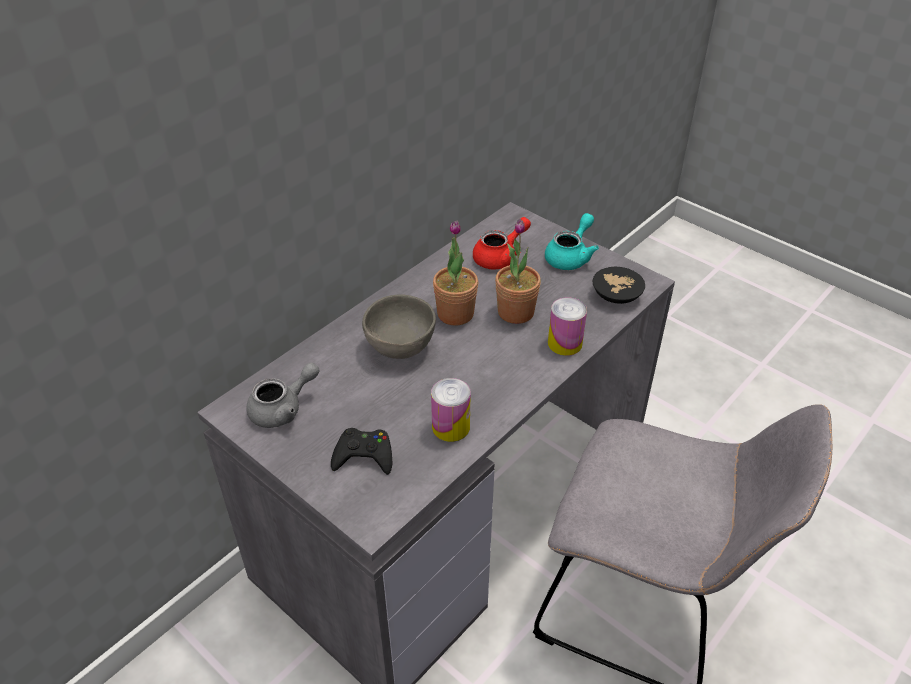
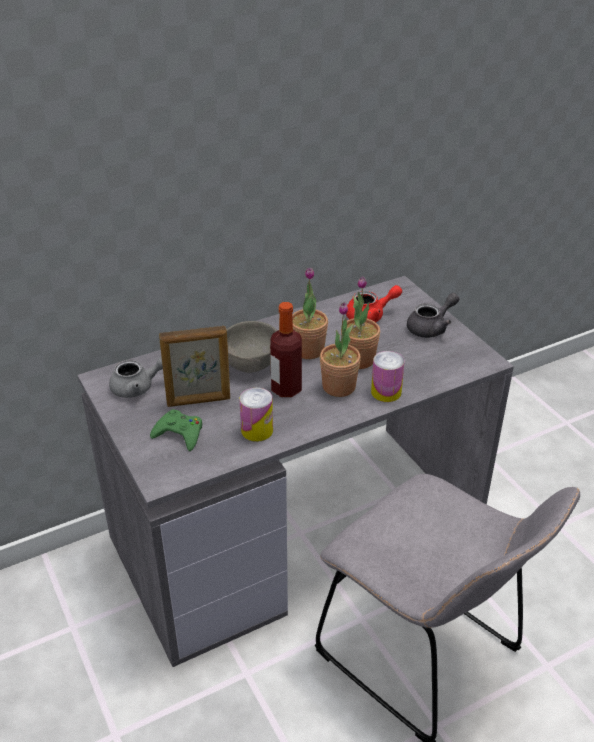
camera: 20 degrees right, 5 degrees down
black game controller [331,428,392,475] -> green game controller [150,409,202,451]
turquoise teapot [545,213,599,270] -> grey teapot [407,293,459,338]
black bowl [593,267,645,304] -> none
none -> picture frame [159,326,230,407]
none -> bottle [270,302,302,397]
none -> potted plant [320,302,361,397]

